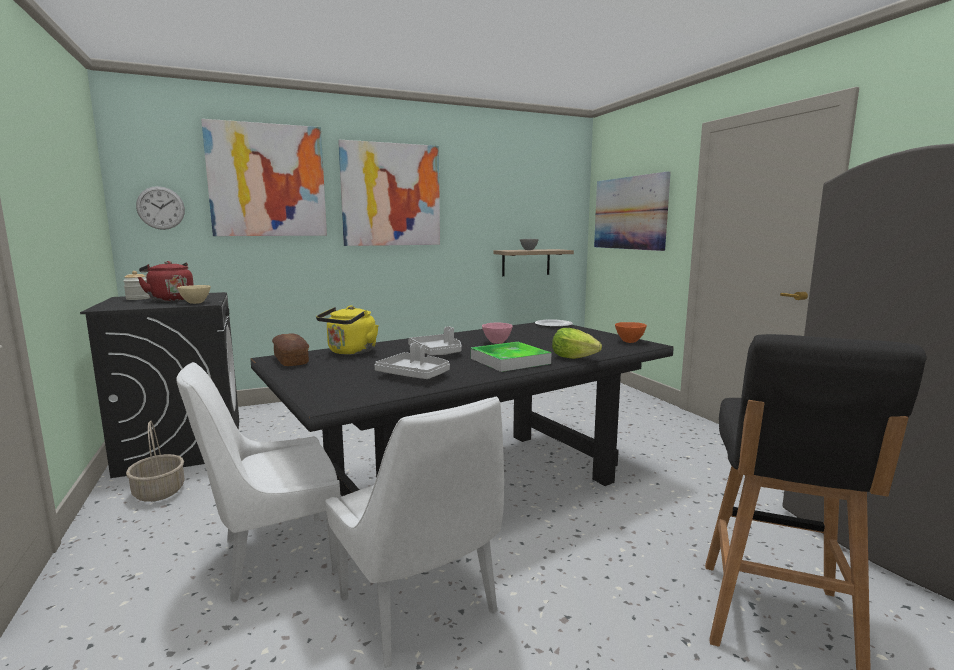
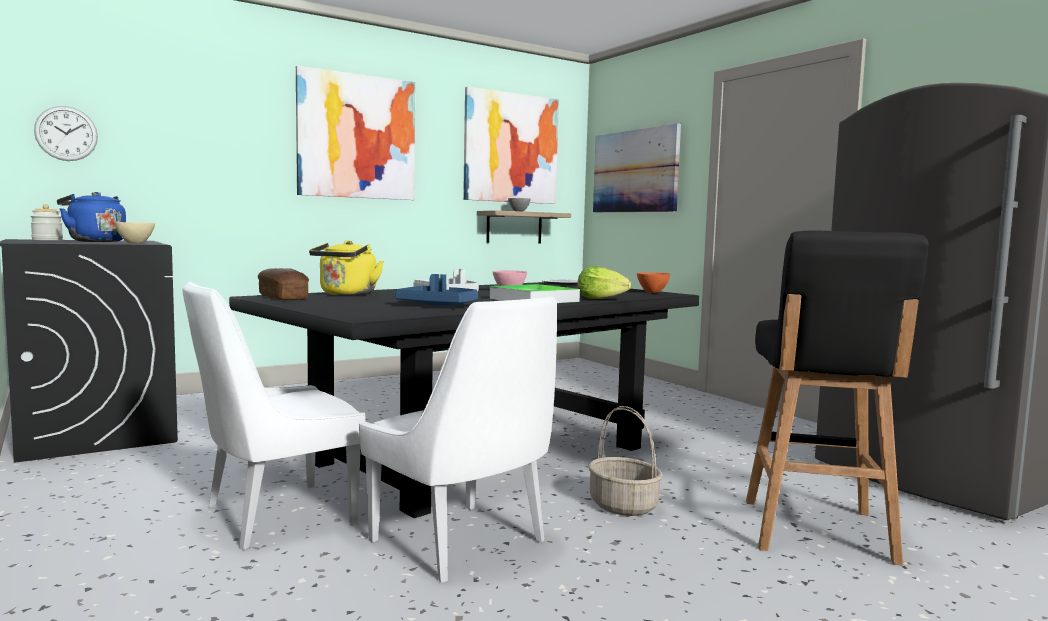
camera: 10 degrees left, 5 degrees down
basket [126,421,184,502] -> basket moved to [588,406,663,516]
red kettle [137,261,194,302] -> blue kettle [57,192,126,242]
picture [201,119,327,236] -> picture moved to [463,86,559,204]
grey tray [374,343,450,379] -> blue tray [395,274,478,306]

